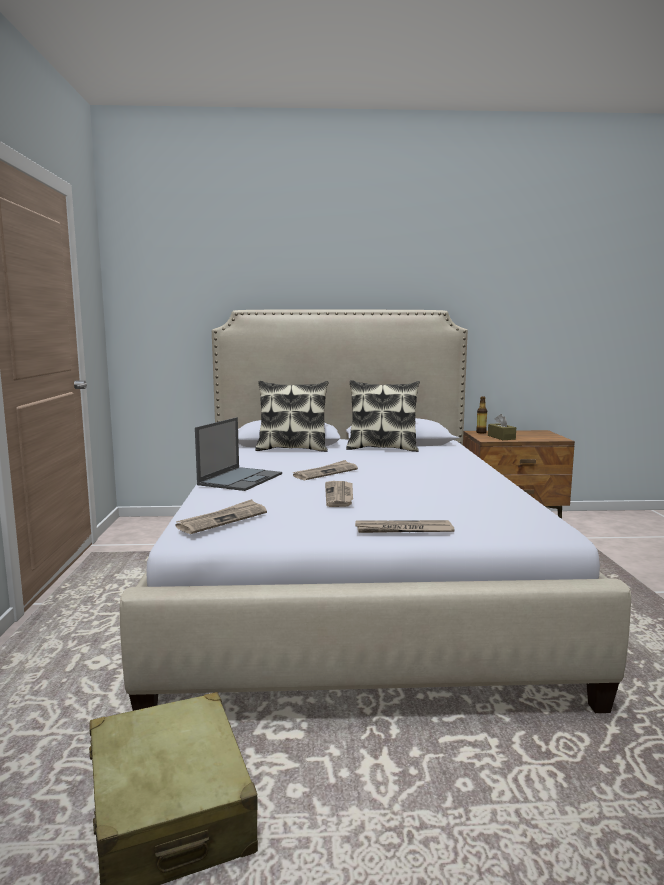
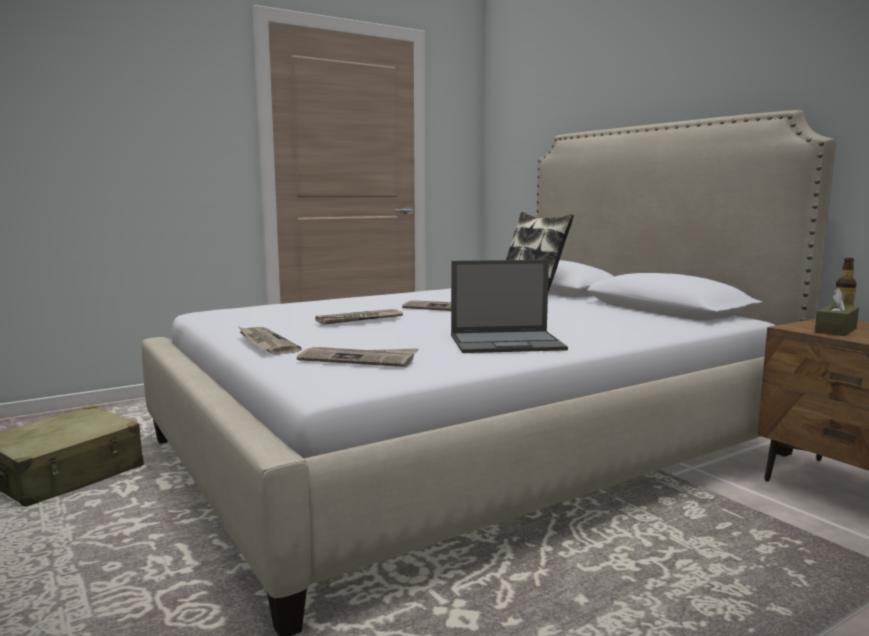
camera: 60 degrees right, 0 degrees up
newspaper [175,499,267,534] -> newspaper moved to [297,347,419,367]
laptop [195,417,282,491] -> laptop moved to [451,260,568,353]
pillow [346,380,420,452] -> none

